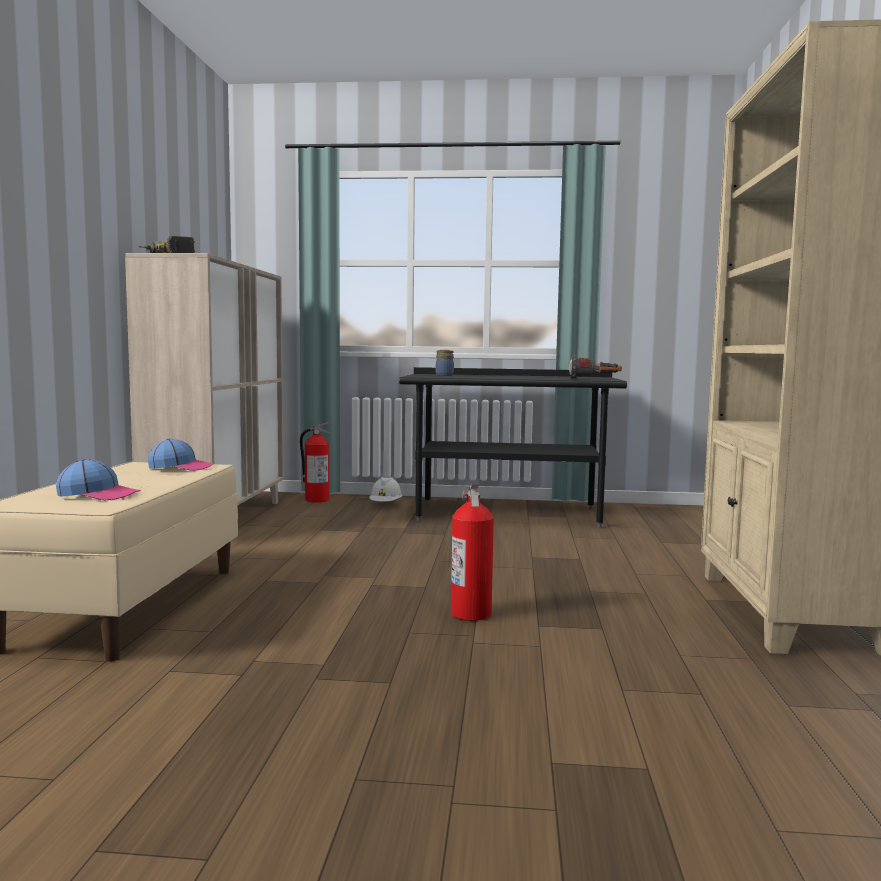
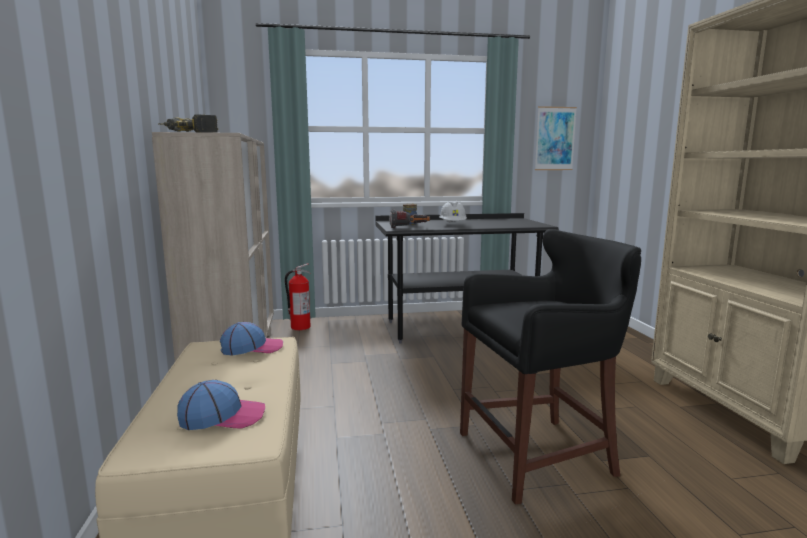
camera: 15 degrees left, 5 degrees up
white hard hat [370,477,402,502] -> white hard hat moved to [439,201,467,223]
fire extinguisher [451,484,494,621] -> black stool [460,229,641,505]
flashlight [569,356,622,379] -> flashlight moved to [389,210,430,228]
none -> picture [535,106,577,170]

